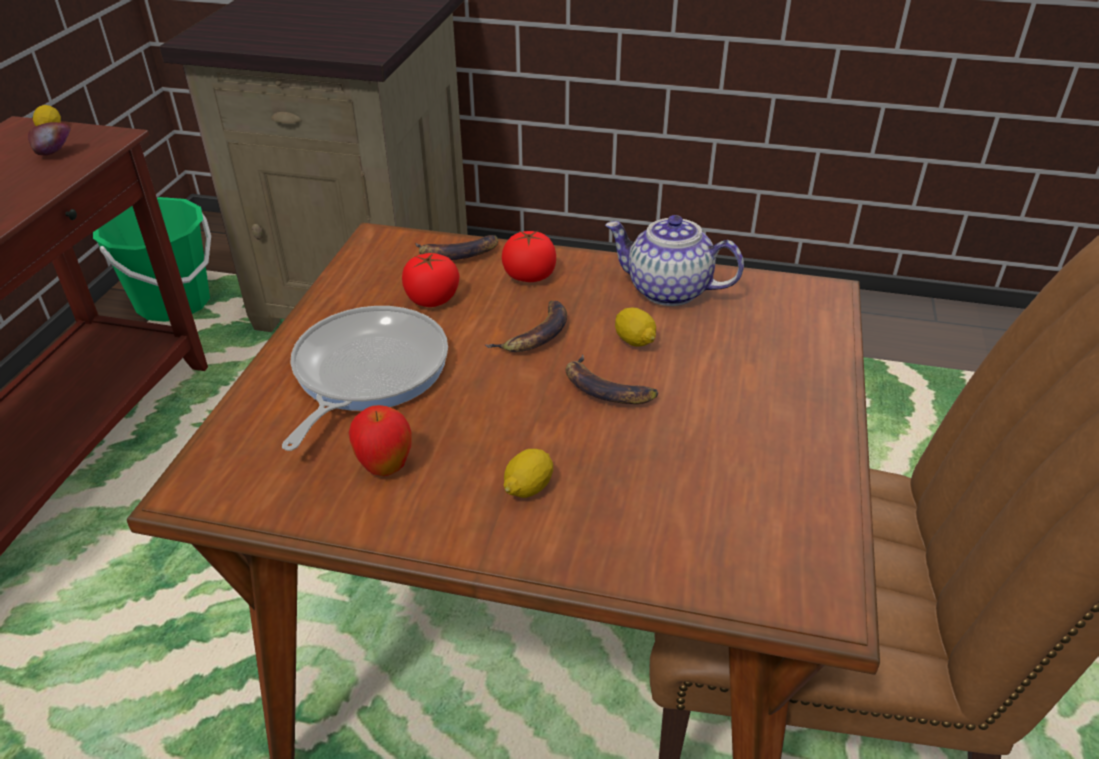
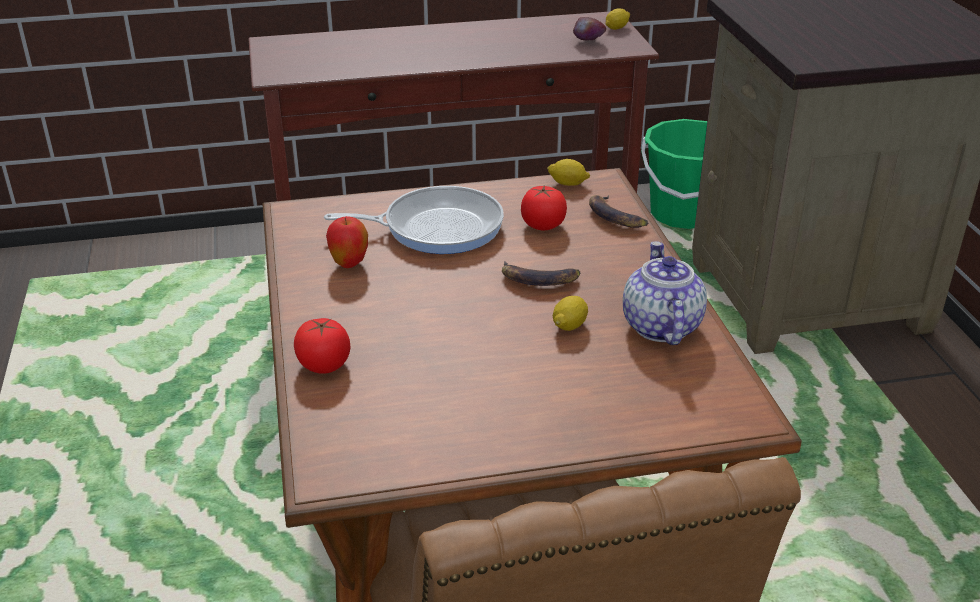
camera: 65 degrees right, 5 degrees down
tomato [502,230,556,282] -> tomato moved to [294,318,351,374]
lemon [504,449,553,498] -> lemon moved to [547,159,591,186]
banana [566,354,658,404] -> none

